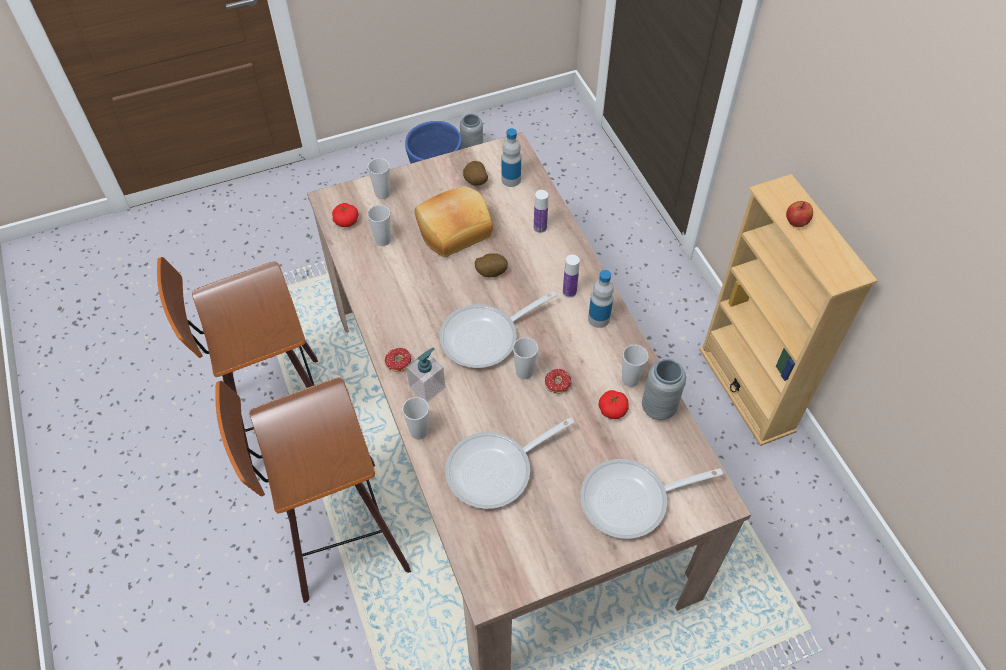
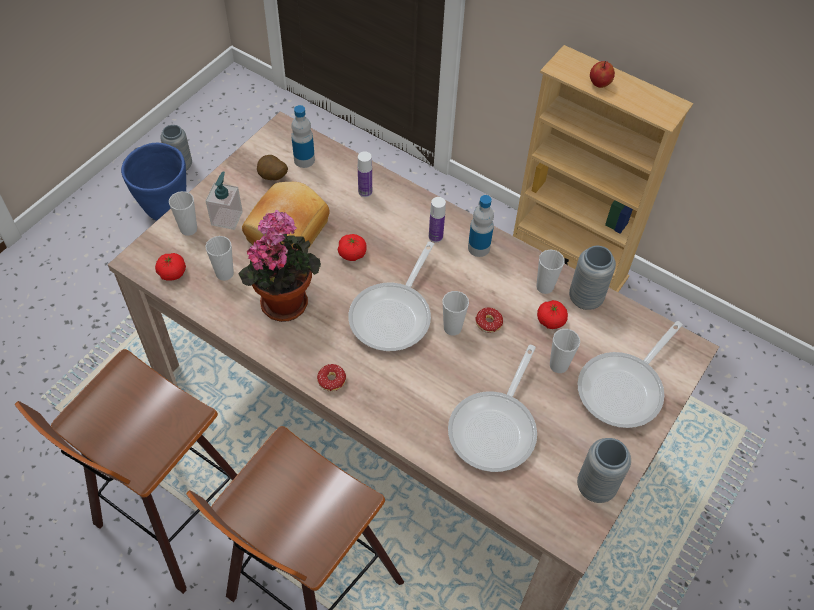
camera: 35 degrees left, 0 degrees up
cup [402,397,429,440] -> cup moved to [550,329,580,373]
soap dispenser [406,348,445,402] -> soap dispenser moved to [206,172,243,230]
potato [475,253,508,277] -> tomato [338,234,367,261]
none -> potted plant [238,210,321,322]
none -> grey vase [577,438,631,503]

